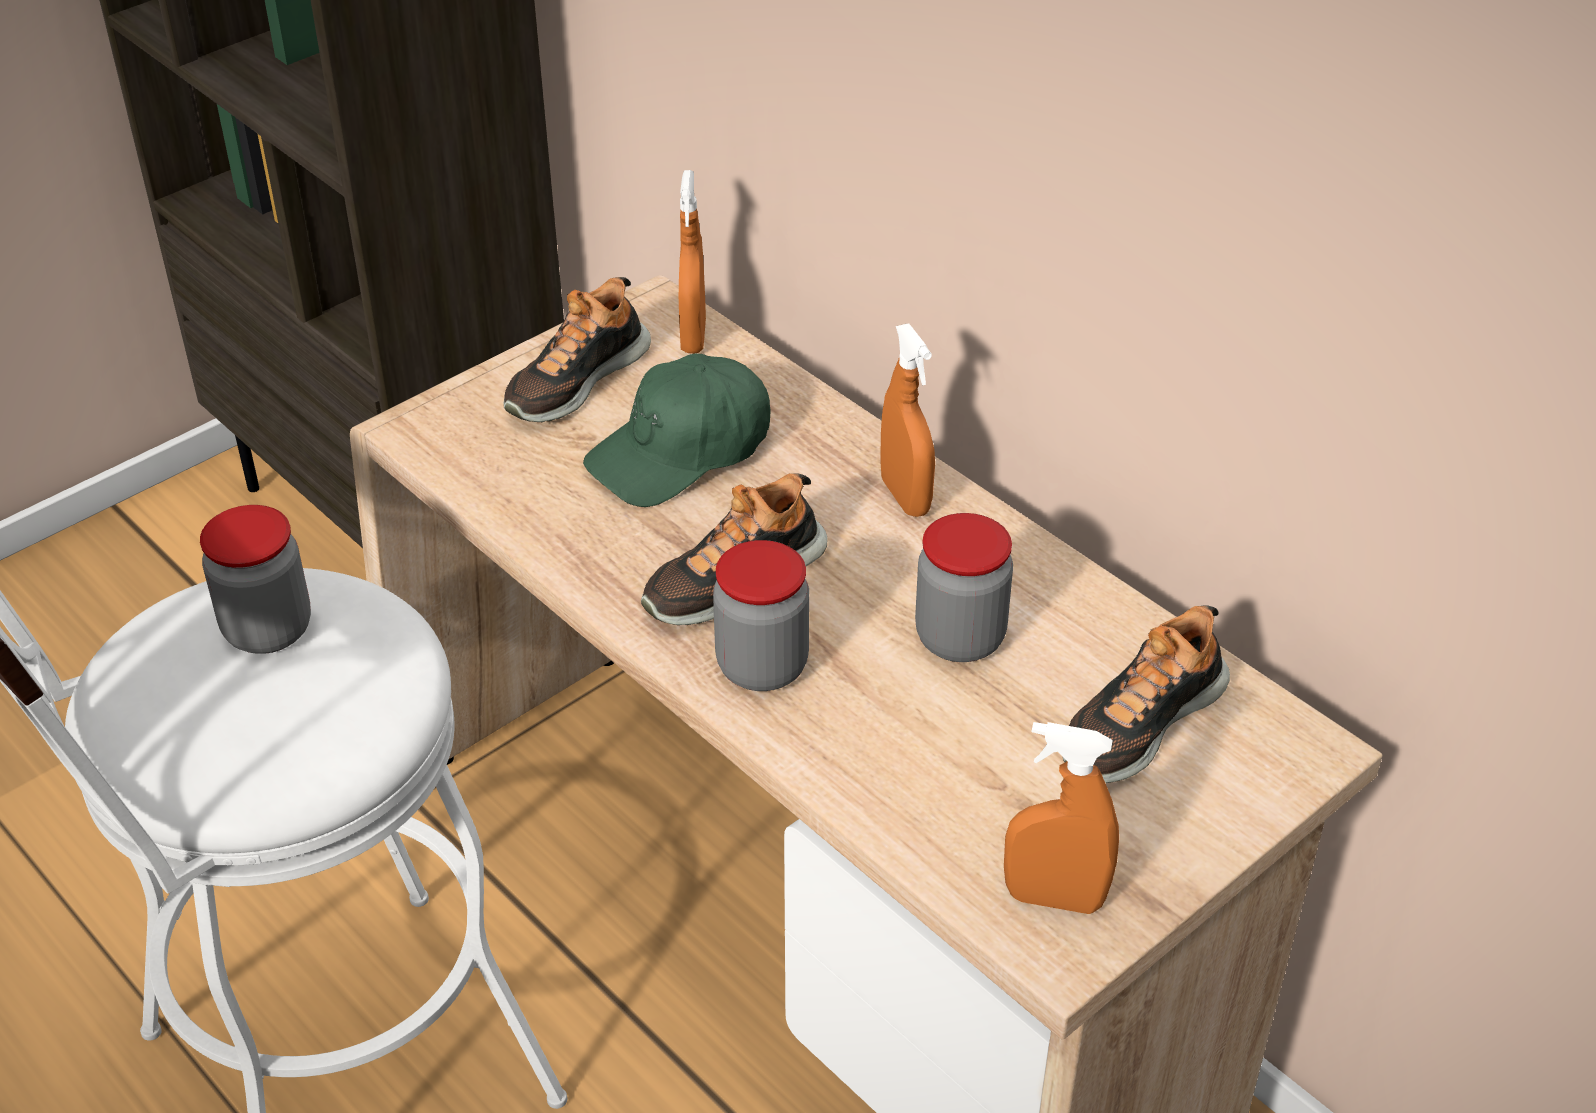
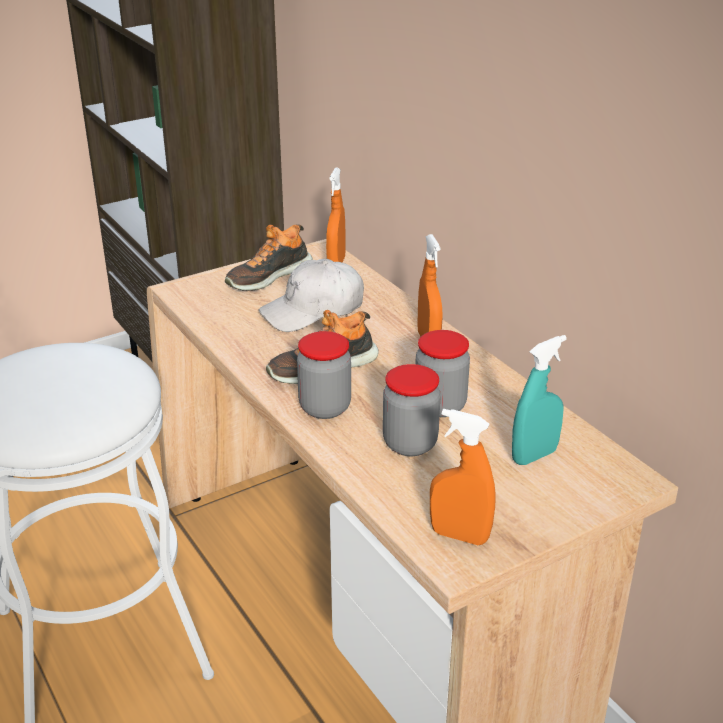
camera: 10 degrees right, 10 degrees down
jar [200,505,311,654] -> jar moved to [383,364,441,456]
green cap [583,354,771,507] -> white cap [259,259,364,332]
shoe [1062,605,1230,783] -> turquoise spray bottle [512,335,567,465]

